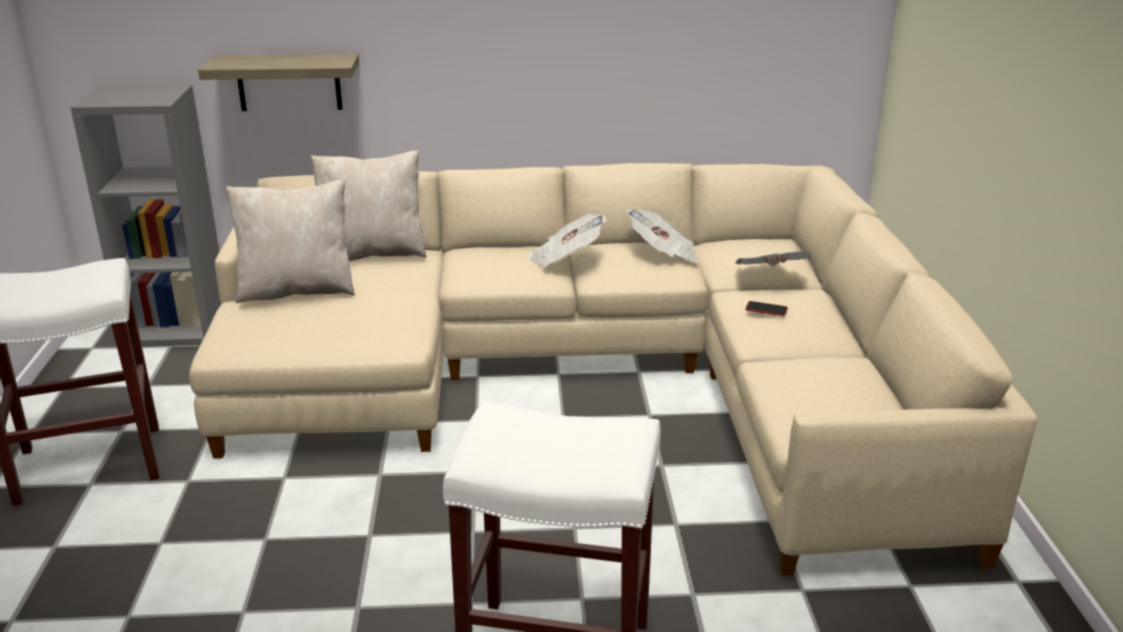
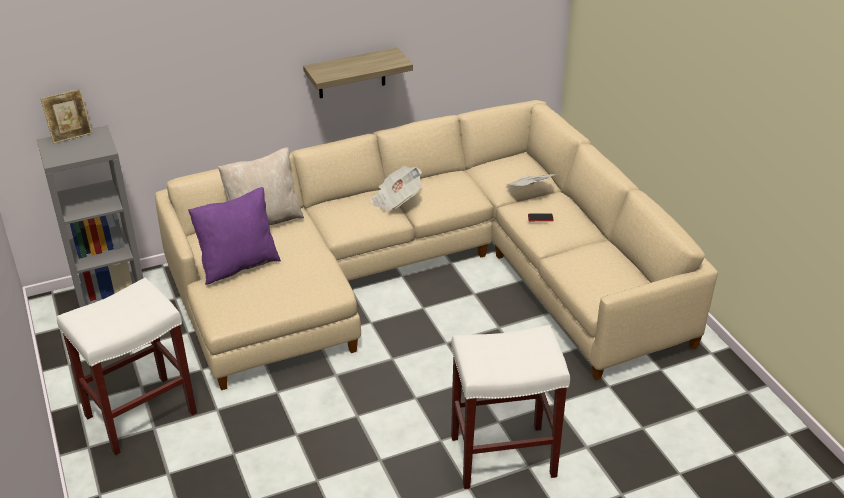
camera: 20 degrees left, 10 degrees up
shelf [198,54,359,111] -> shelf moved to [303,48,413,98]
beige pillow [226,180,355,303] -> purple pillow [188,187,281,285]
newspaper [627,209,699,263] -> none
none -> picture frame [40,89,93,144]

